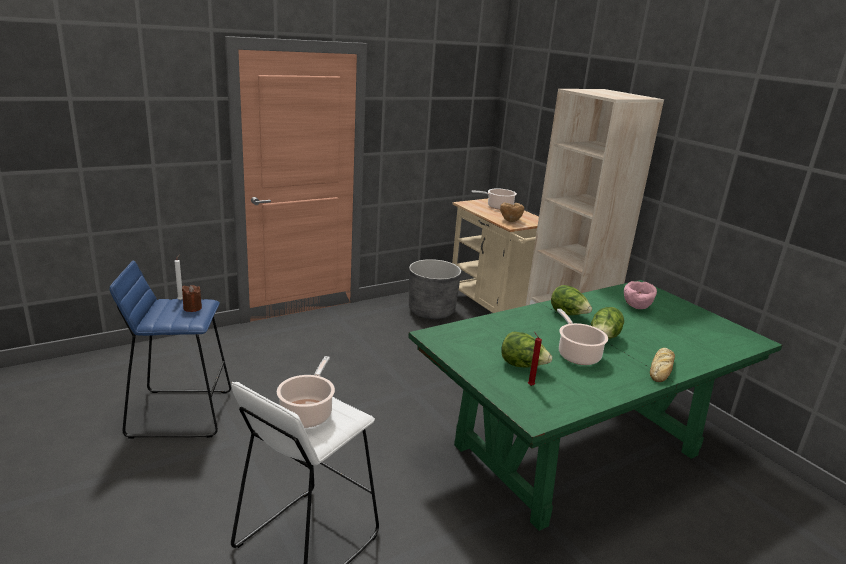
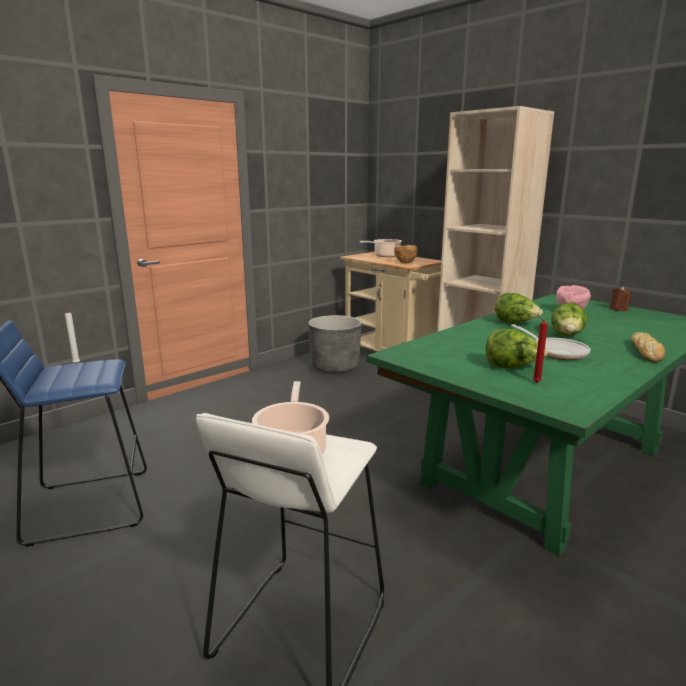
camera: 10 degrees left, 5 degrees down
brown candle [182,285,202,312] -> brown candle moved to [610,286,631,311]
cooking pot [557,309,608,365] -> frying pan [511,324,590,360]

